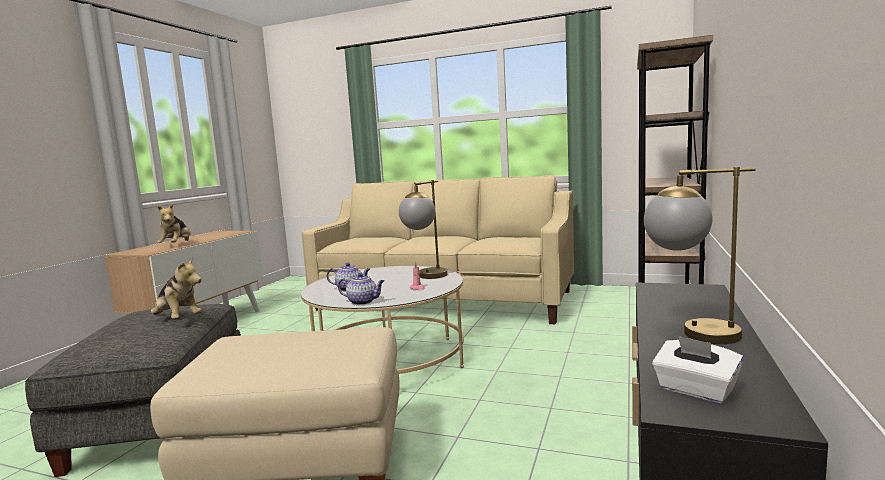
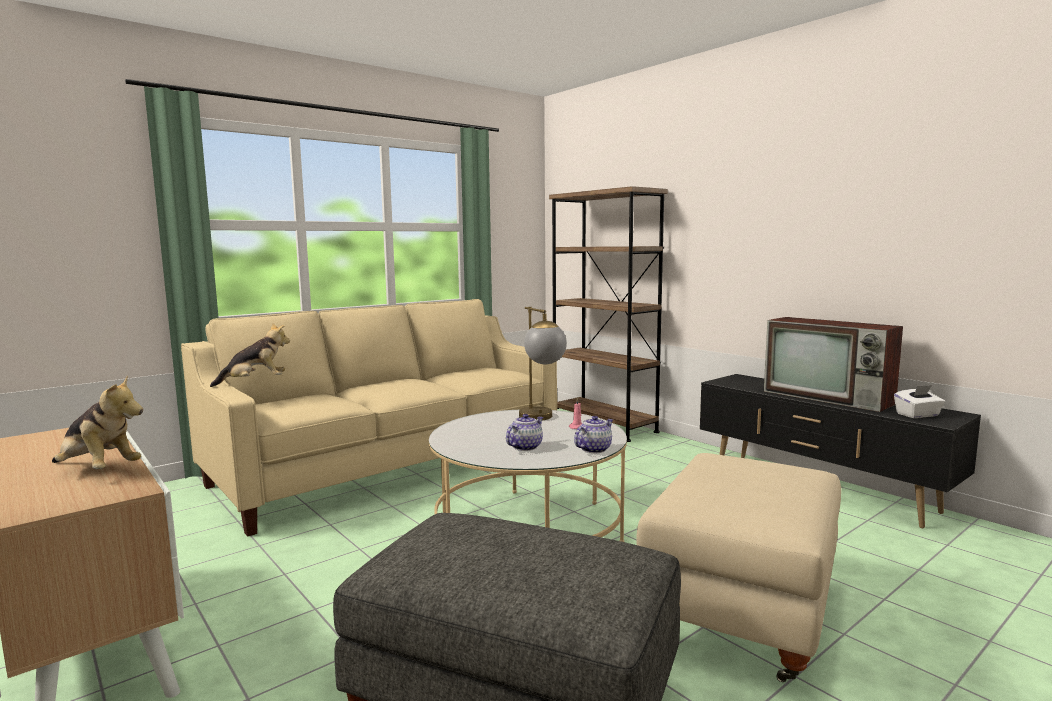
camera: 60 degrees left, 0 degrees up
plush toy [151,257,202,319] -> plush toy moved to [210,322,290,387]
table lamp [644,167,756,344] -> television [764,317,903,412]

